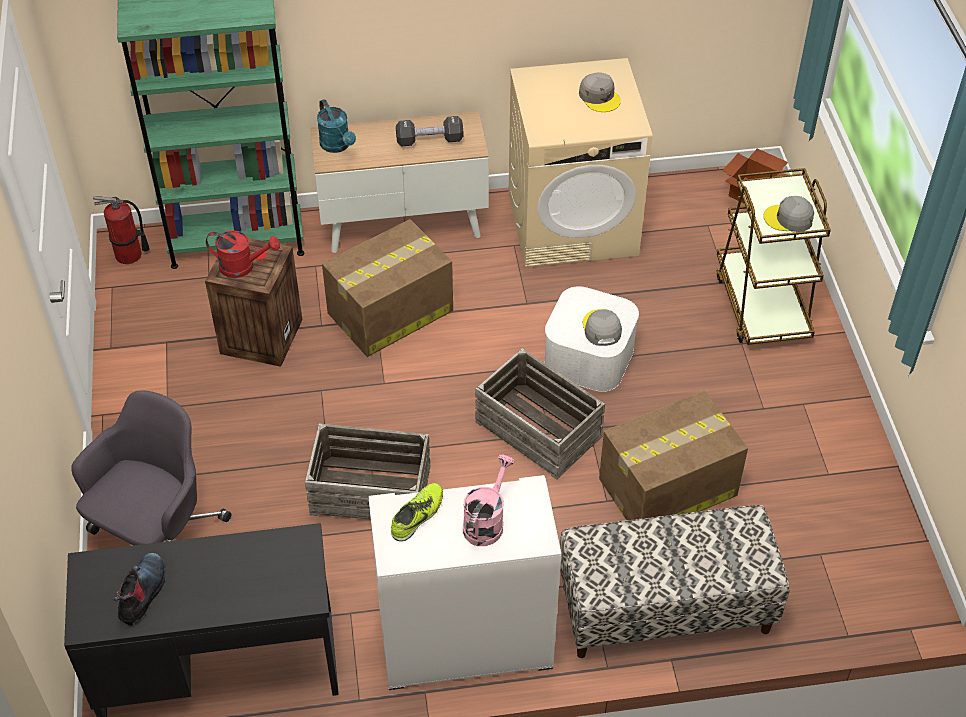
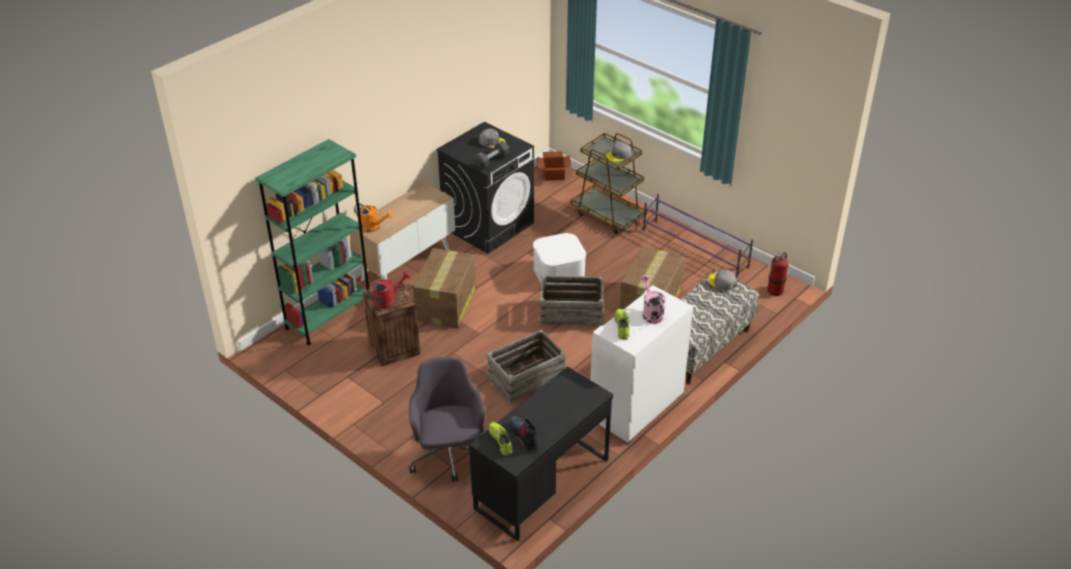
camera: 40 degrees left, 10 degrees down
fire extinguisher [93,196,149,264] -> fire extinguisher moved to [767,252,789,296]
turquoise watering can [317,99,356,153] -> orange watering can [354,203,394,232]
black dumbbell [396,116,463,147] -> black dumbbell moved to [474,141,509,169]
beige washing machine [509,58,653,268] -> black washing machine [436,122,534,254]
grey cap [583,309,622,346] -> grey cap moved to [708,270,736,291]
none -> shoe [488,422,513,456]
none -> purple shoe rack [643,194,753,278]

